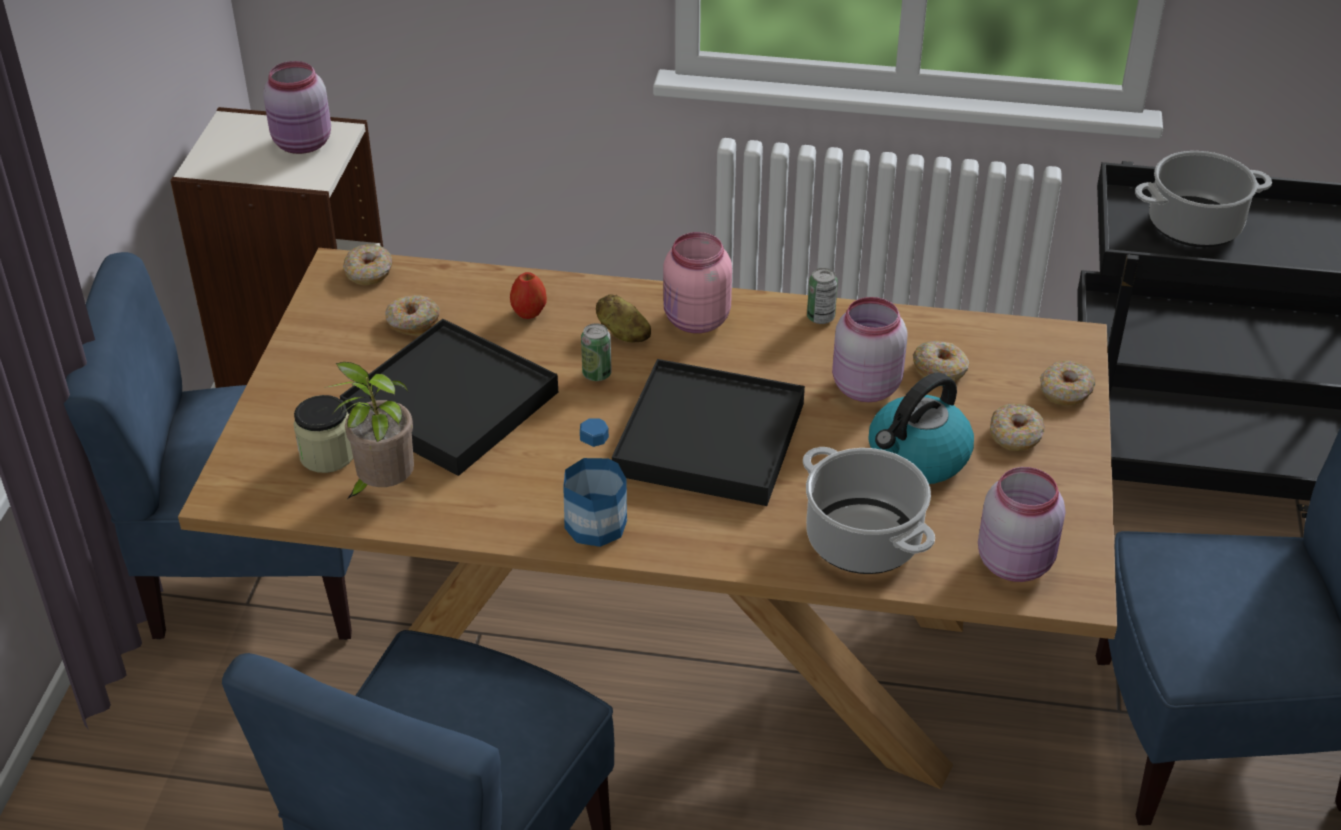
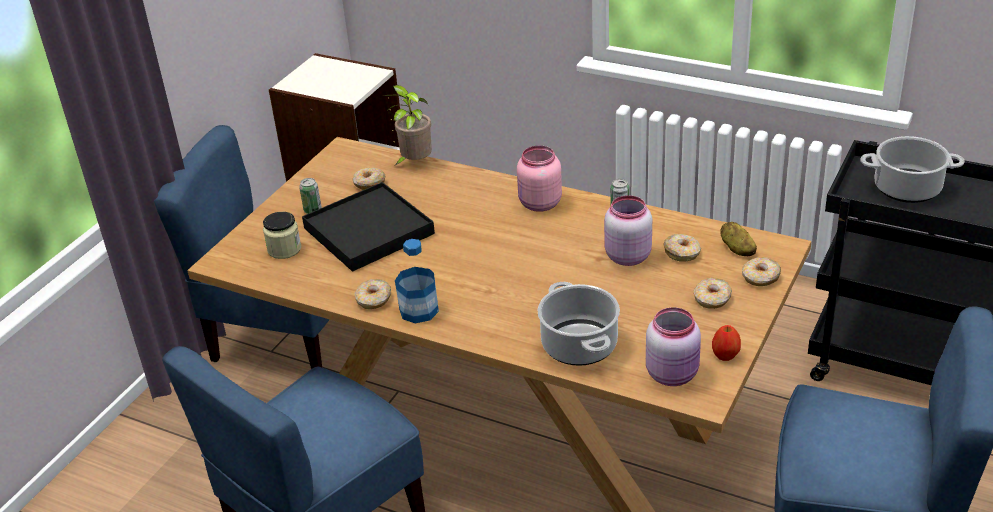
camera: 20 degrees right, 5 degrees down
pink jar [263,61,331,154] -> none
potted plant [324,362,414,499] -> potted plant moved to [383,85,432,165]
donut [343,244,392,285] -> donut moved to [354,279,391,309]
apple [510,272,547,319] -> apple moved to [712,325,741,361]
can [581,323,612,381] -> can moved to [299,178,322,214]
potato [596,294,651,342] -> potato moved to [720,222,757,256]
black tray [612,359,805,506] -> none
kettle [868,372,974,484] -> none

